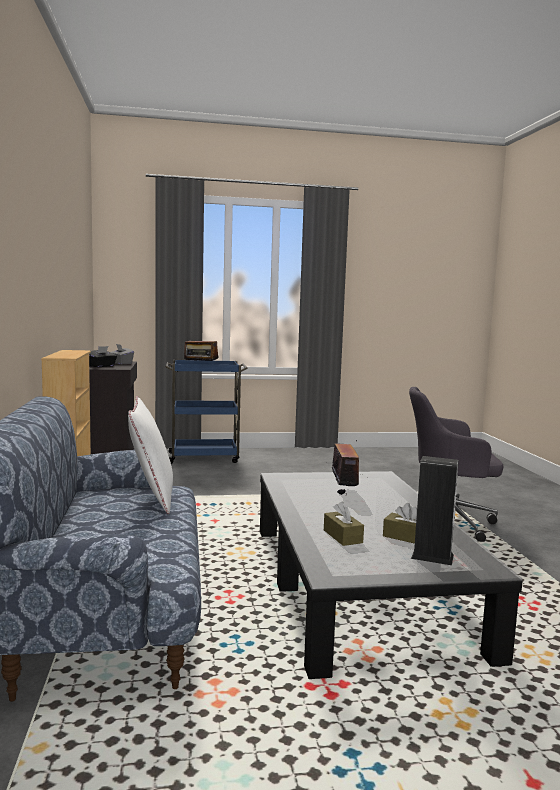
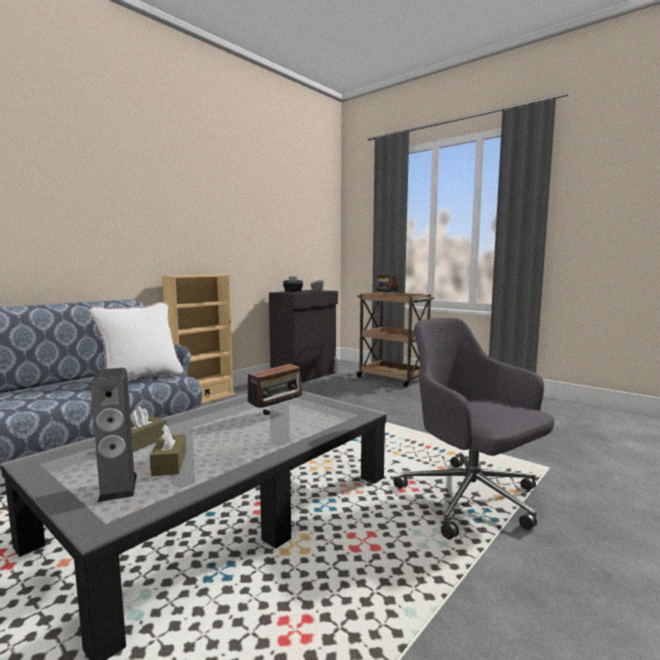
camera: 50 degrees right, 0 degrees up
blue cart [166,360,248,464] -> brown cart [356,292,435,387]

